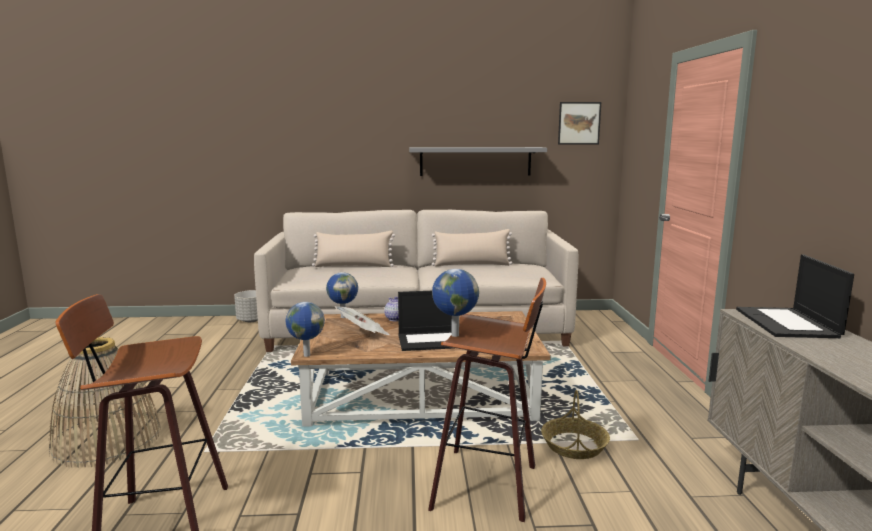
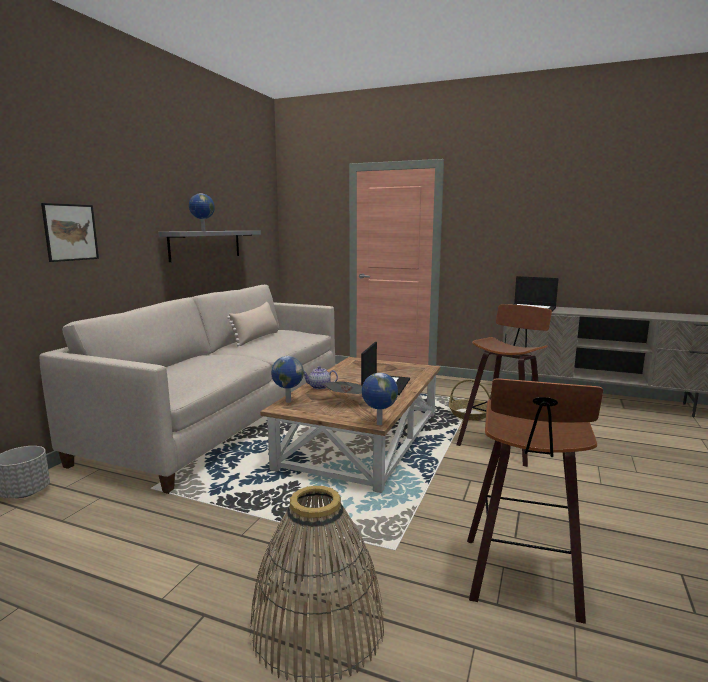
camera: 65 degrees left, 0 degrees up
beige pillow [312,231,395,267] -> none
globe [432,269,479,337] -> globe moved to [189,193,215,231]
picture [558,102,601,144] -> picture moved to [41,203,99,262]

